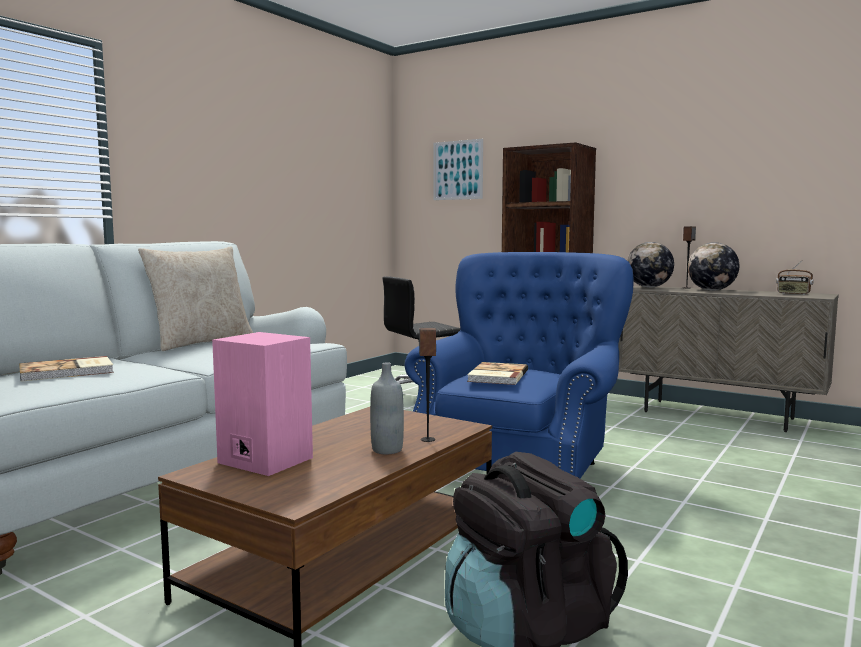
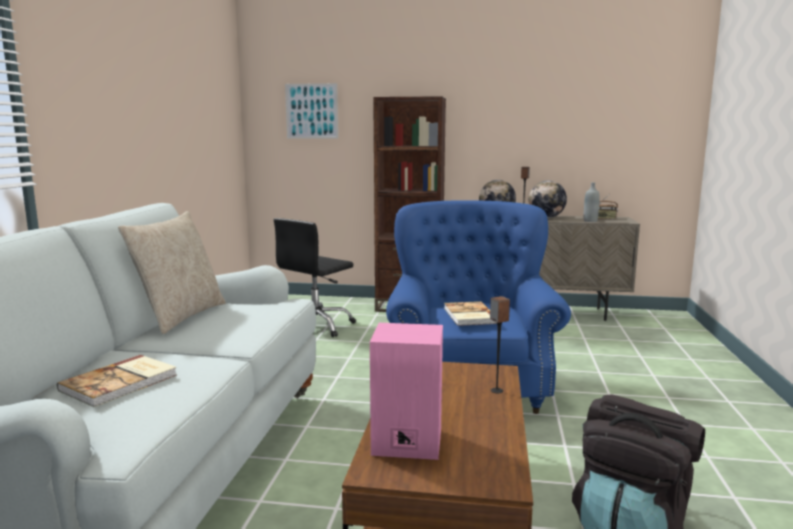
camera: 25 degrees left, 5 degrees up
grey bottle [370,362,404,454] -> grey bottle moved to [584,182,600,222]

